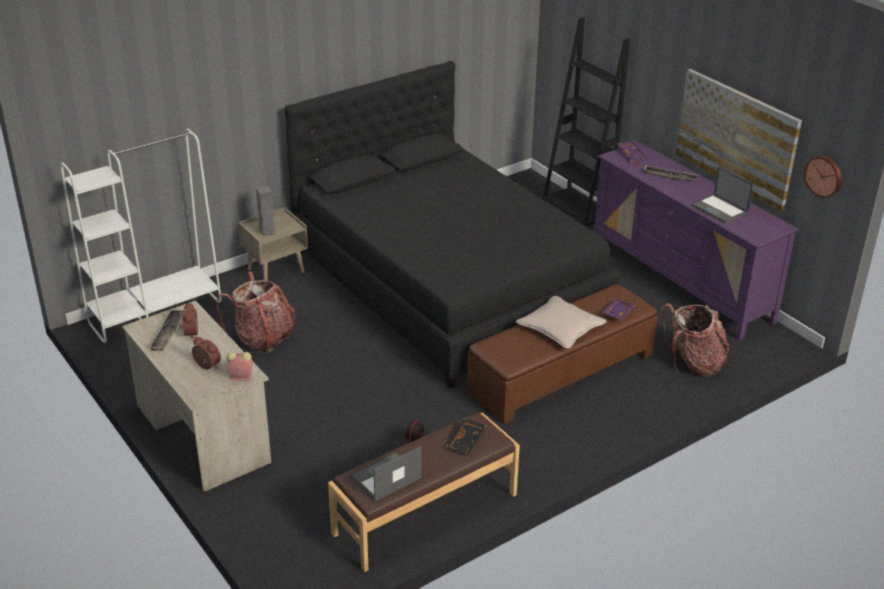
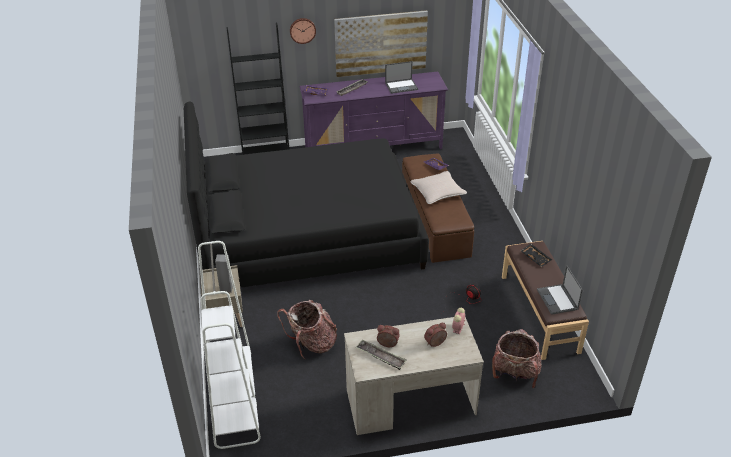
camera: 65 degrees left, 5 degrees up
backpack [661,303,729,376] -> backpack moved to [492,329,542,388]
wall clock [804,156,842,198] -> wall clock moved to [290,18,316,44]

